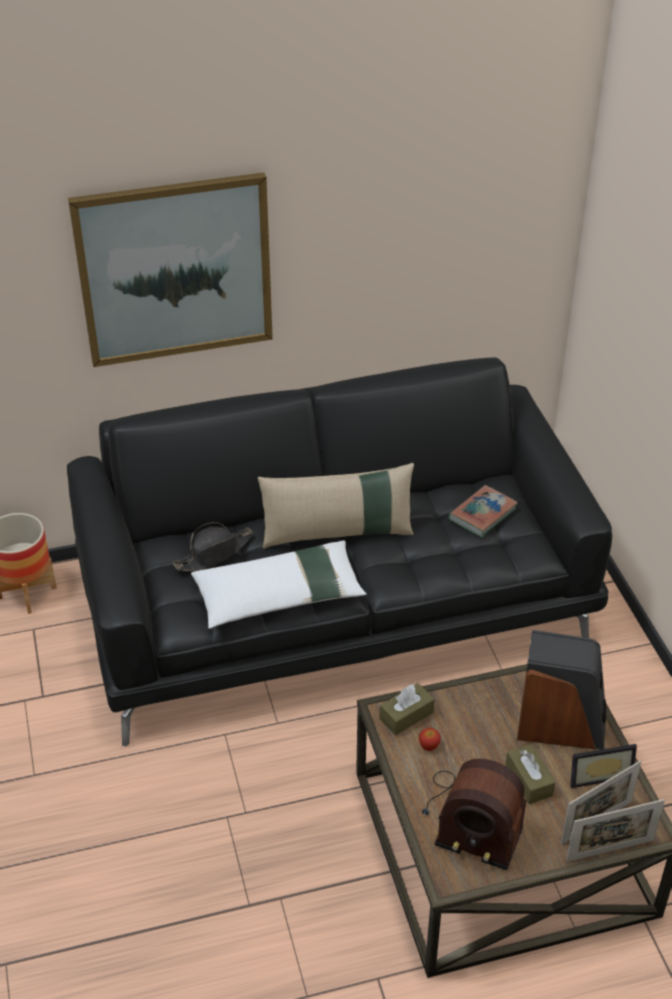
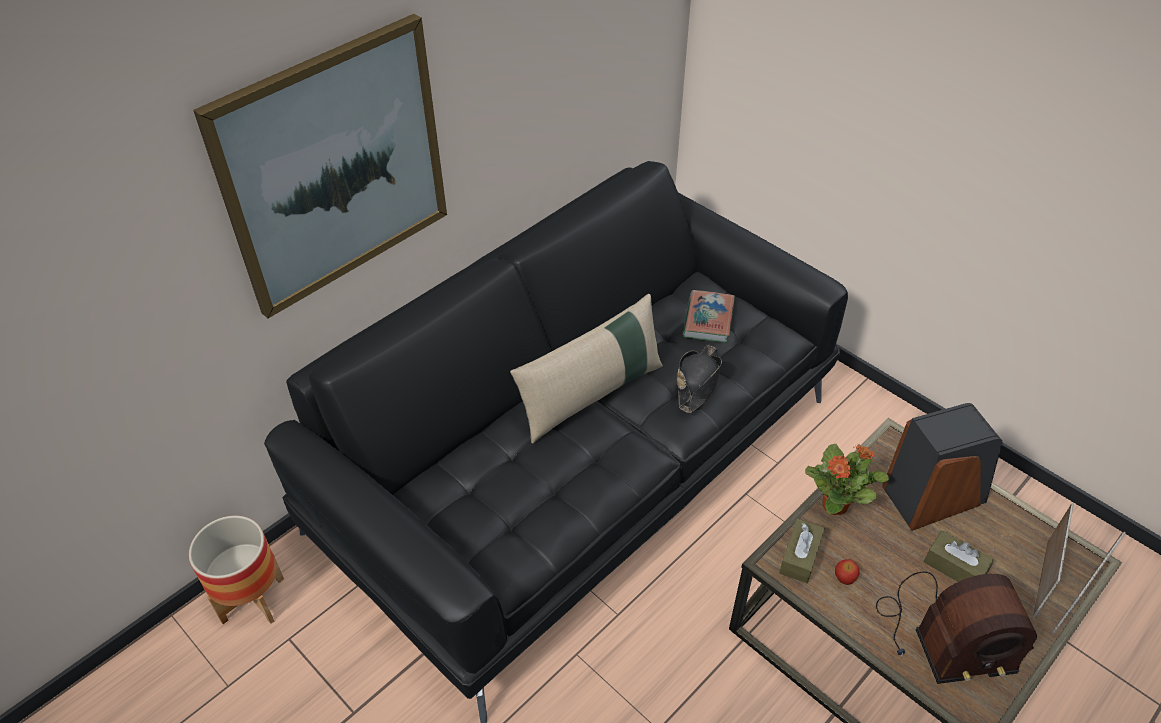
camera: 30 degrees left, 5 degrees up
black hat [173,522,253,571] -> black hat moved to [677,344,722,413]
white pillow [191,540,367,629] -> none
picture frame [570,744,637,788] -> none
none -> potted plant [805,444,889,515]

